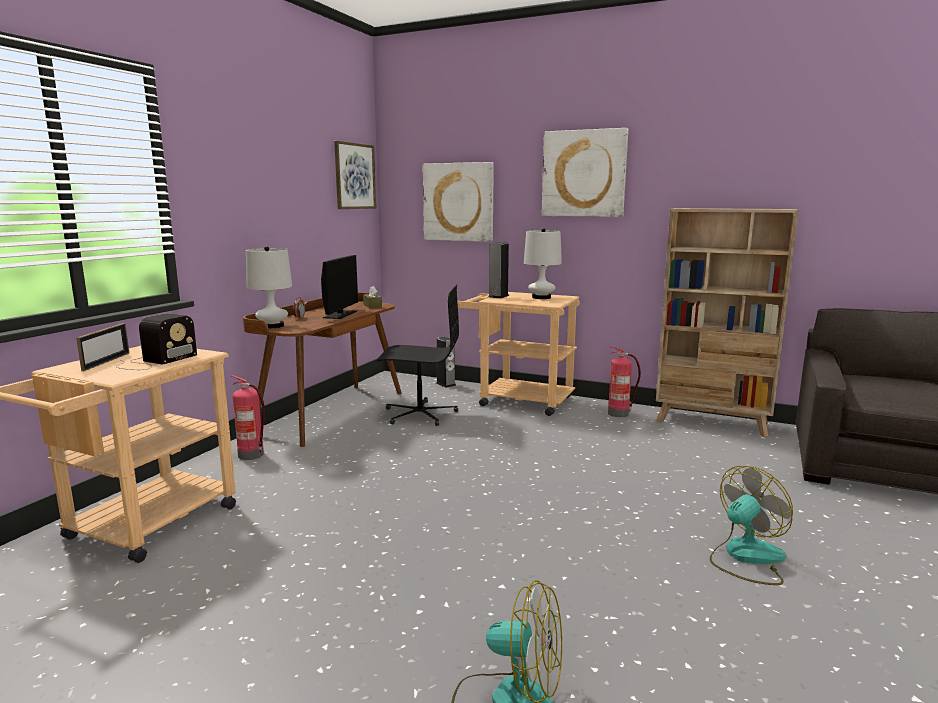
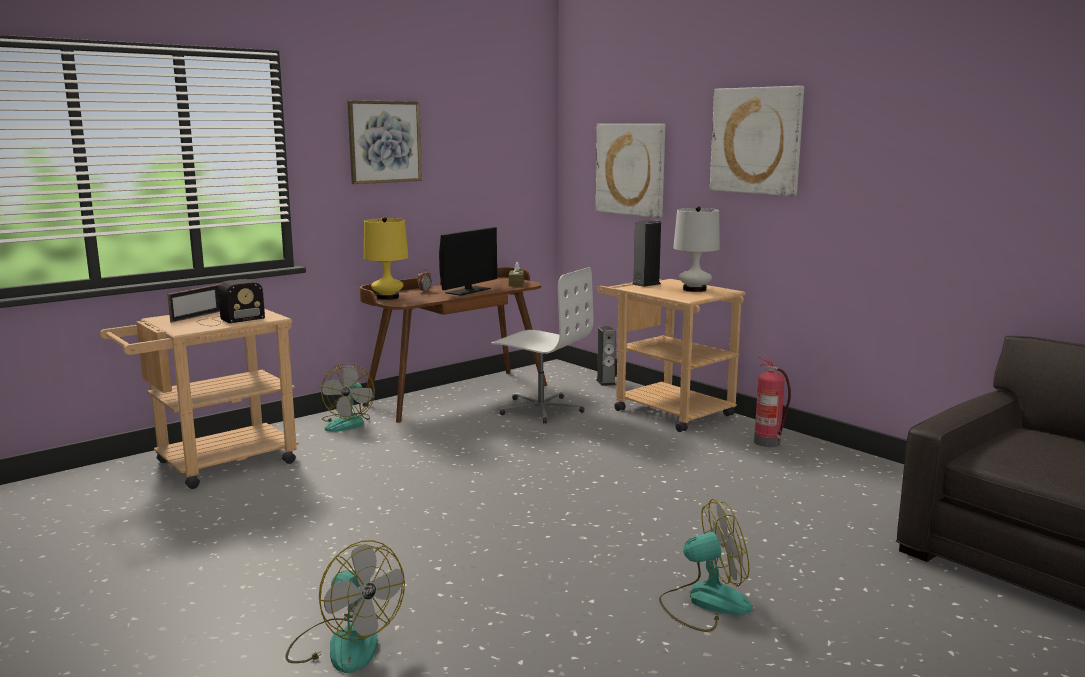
camera: 25 degrees right, 0 degrees up
fire extinguisher [232,375,265,460] -> fan [321,363,375,432]
white table lamp [246,246,292,328] -> yellow table lamp [364,217,408,300]
picture [334,141,376,209] -> picture moved to [347,100,422,184]
black office chair [377,284,459,426] -> white office chair [491,267,593,423]
beige bookcase [656,208,799,437] -> none

